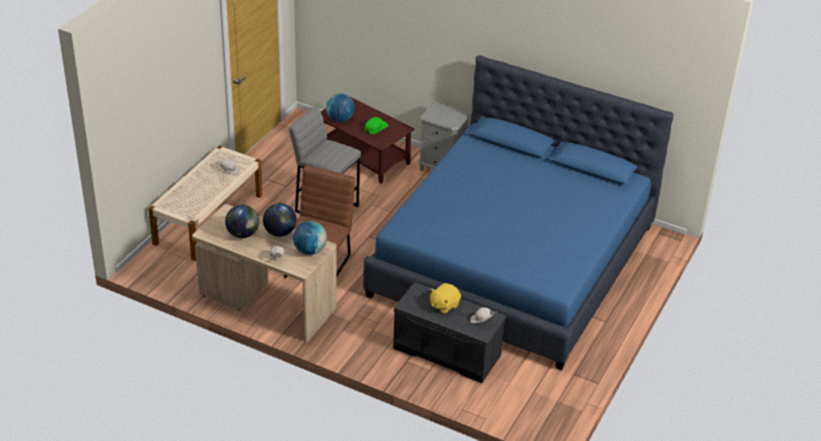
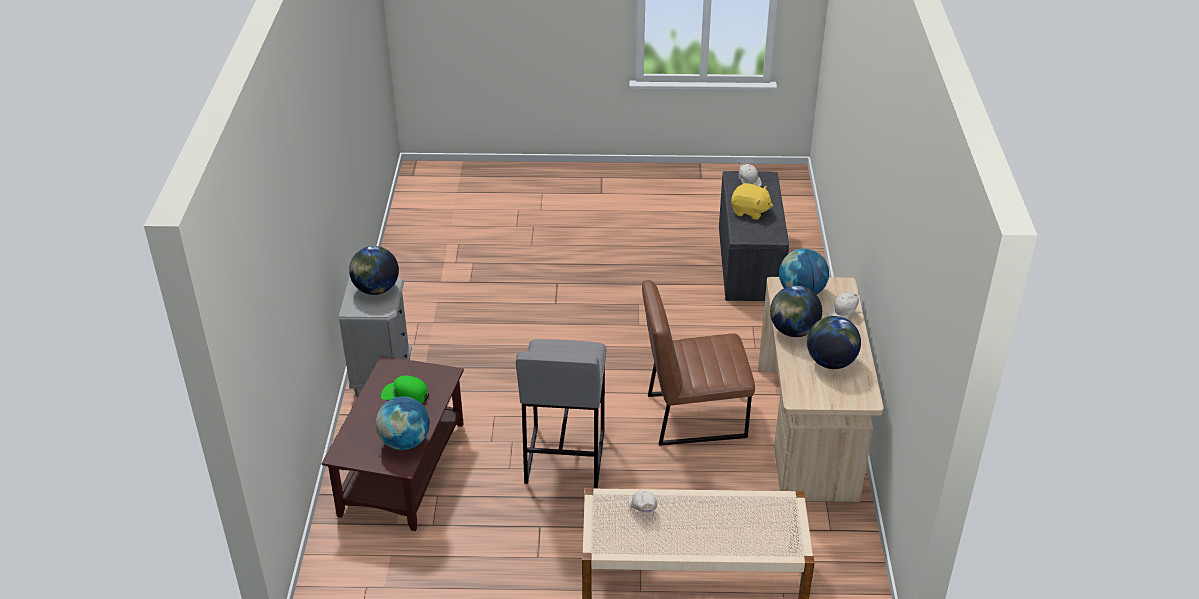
camera: 115 degrees left, 0 degrees up
blue bed [363,55,674,371] -> none
none -> globe [349,246,399,295]

